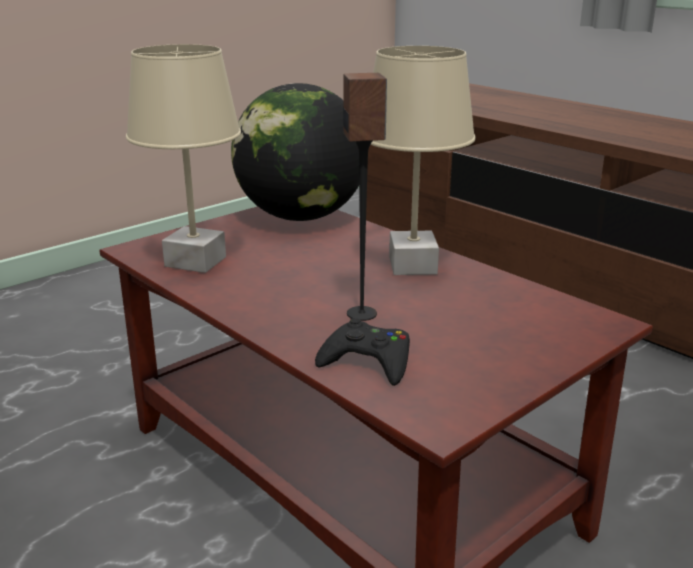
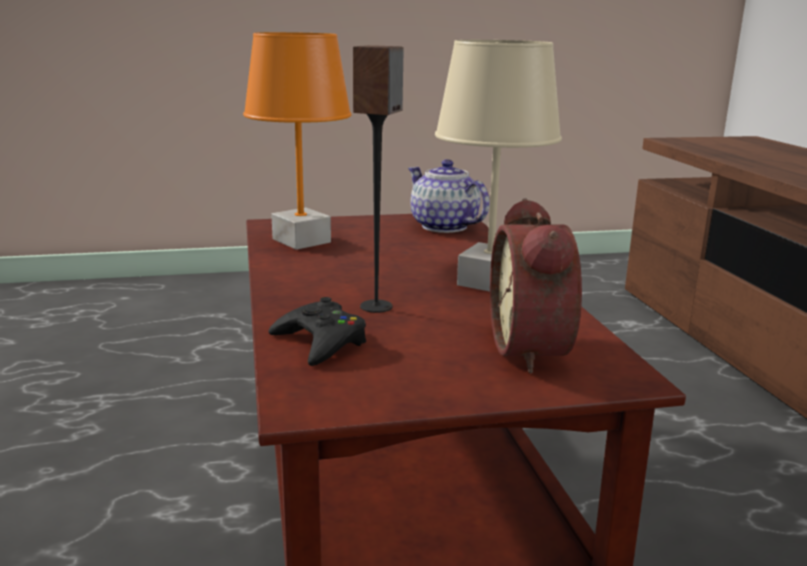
camera: 30 degrees right, 5 degrees down
beige table lamp [126,44,241,273] -> orange table lamp [243,32,352,250]
globe [231,83,359,221] -> teapot [408,159,490,233]
none -> alarm clock [490,198,582,373]

